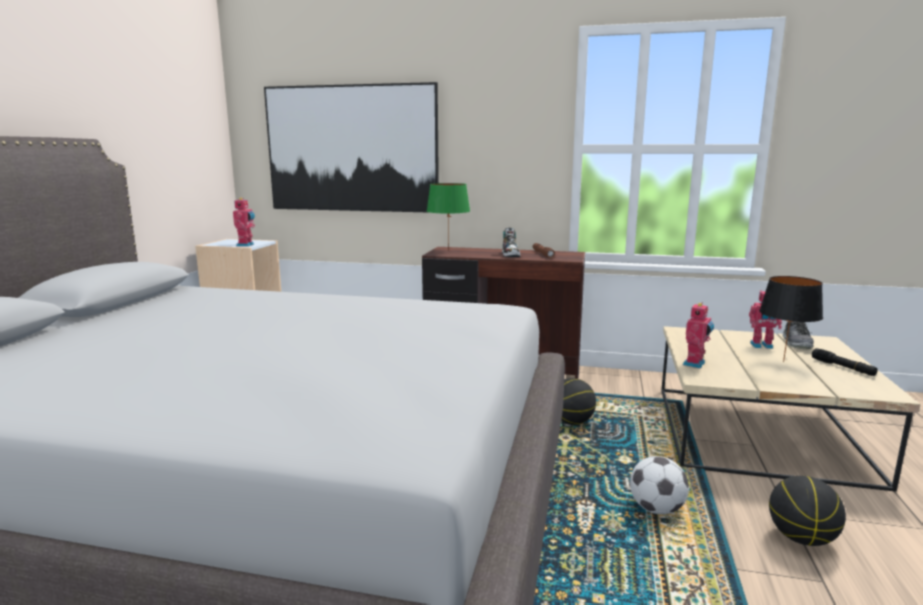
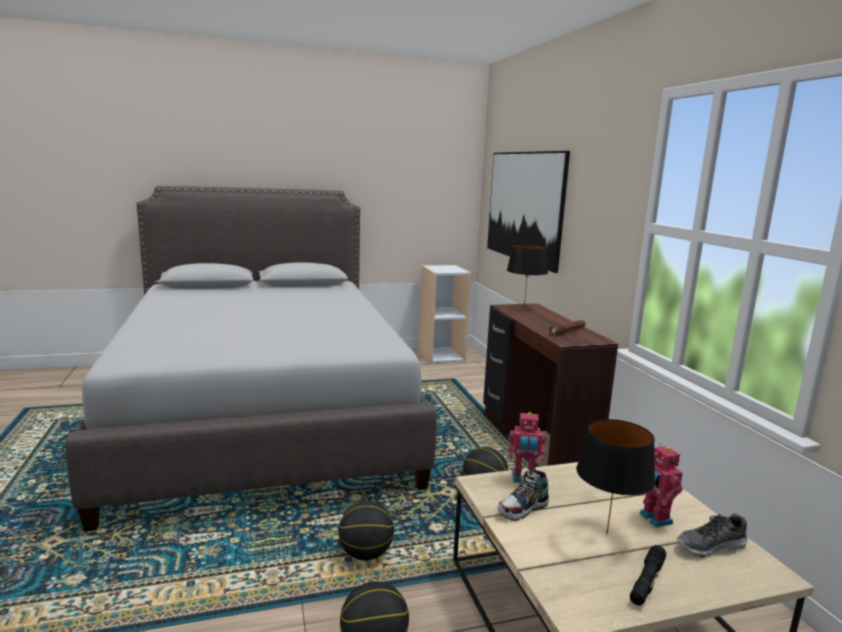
camera: 60 degrees right, 0 degrees up
toy robot [233,198,255,247] -> none
green table lamp [427,183,470,251] -> black table lamp [507,244,548,308]
shoe [502,228,521,257] -> shoe moved to [498,468,549,521]
football [630,456,689,515] -> basketball [338,501,394,561]

